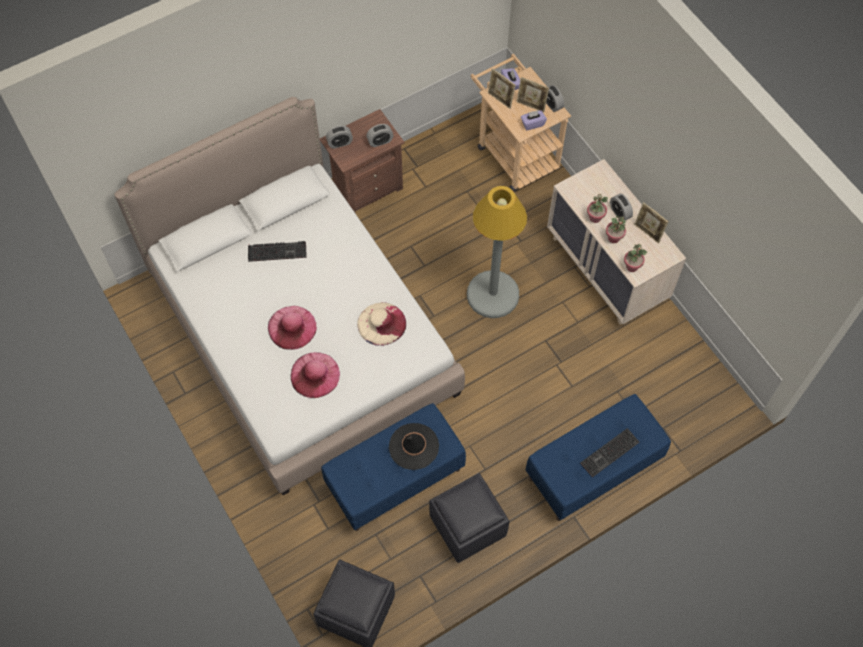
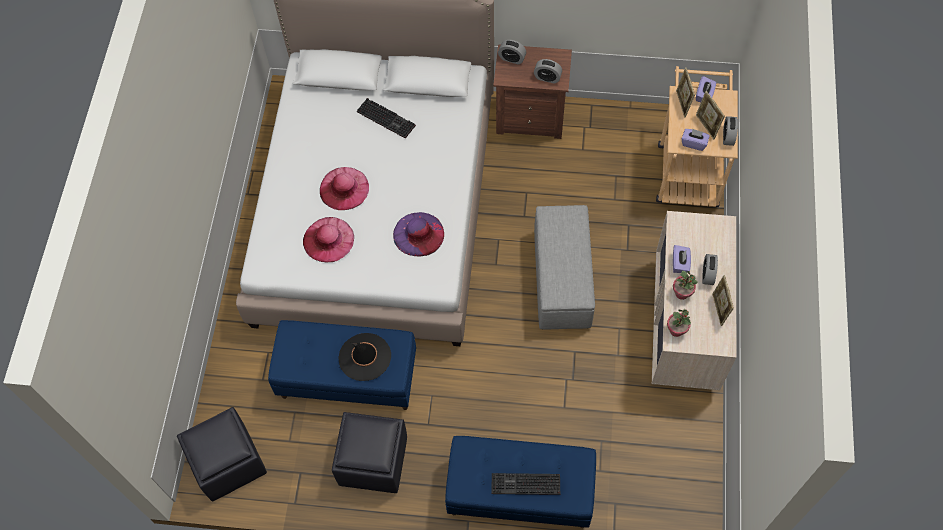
camera: 40 degrees right, 0 degrees up
beige hat [357,302,406,346] -> purple hat [393,212,444,256]
grey floor lamp [467,186,527,318] -> grey ottoman [534,205,595,330]
potted plant [587,194,608,223] -> purple tissue box [673,245,691,273]

